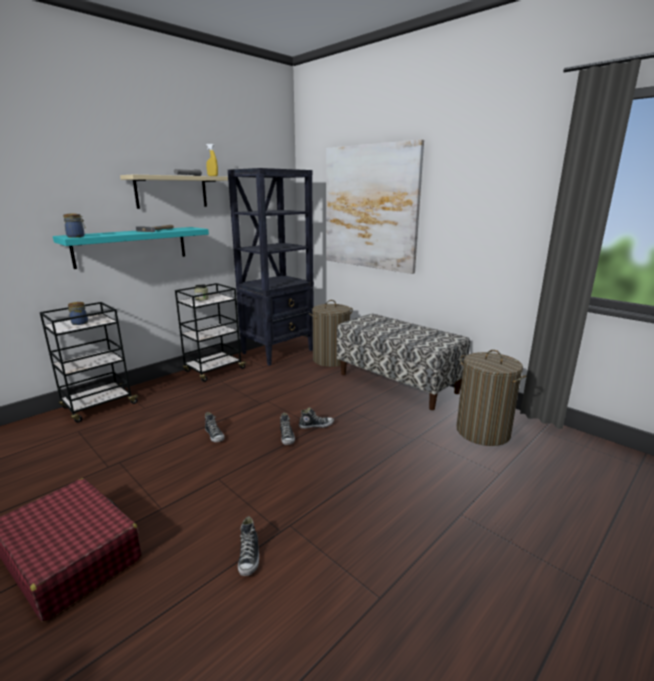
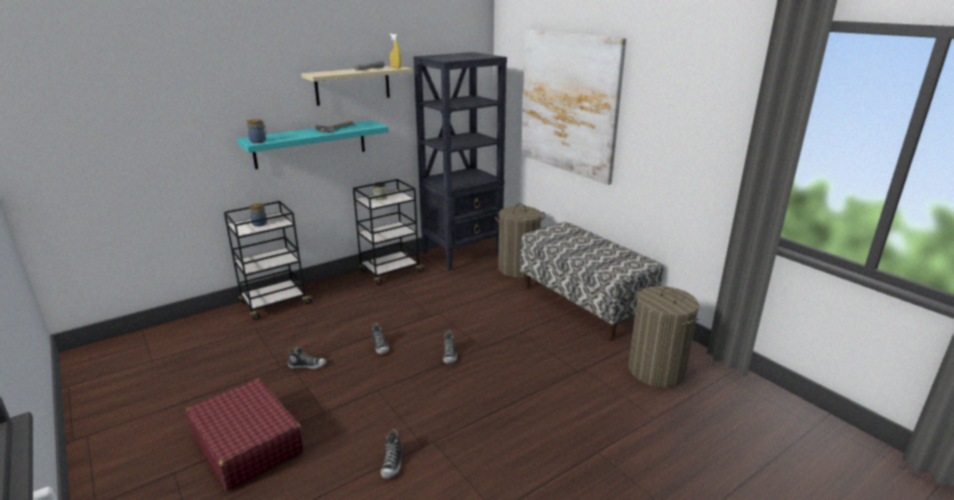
camera: 10 degrees right, 5 degrees up
shoe [299,407,334,429] -> shoe moved to [288,347,327,369]

